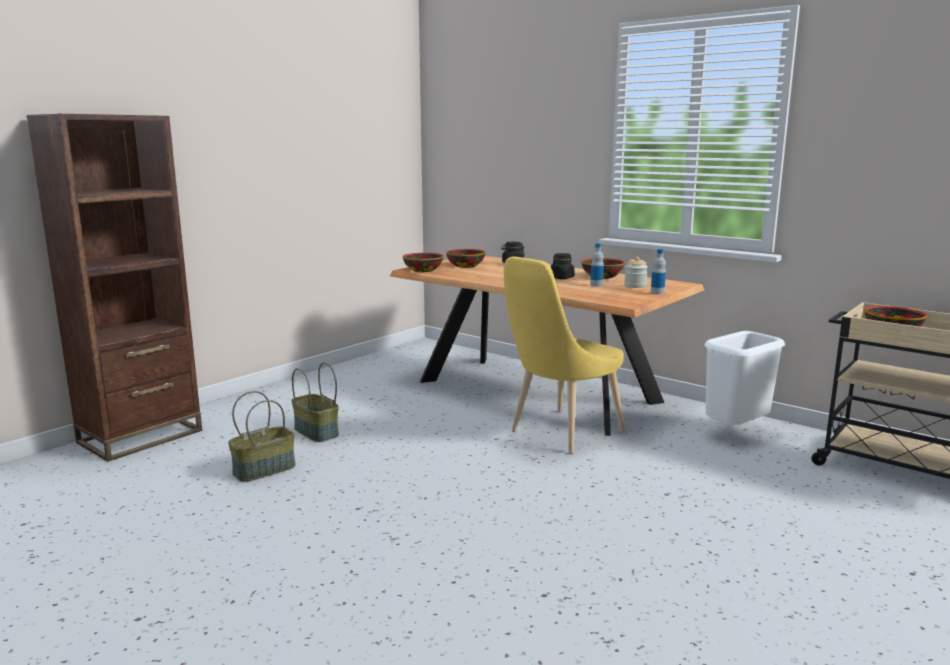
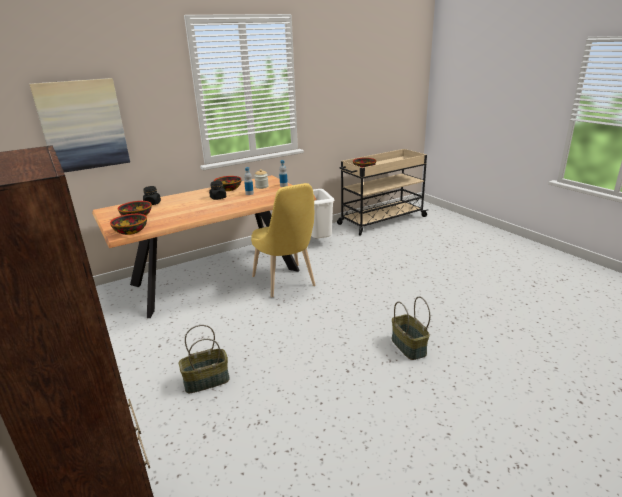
camera: 70 degrees left, 10 degrees up
basket [228,391,296,482] -> basket moved to [392,296,430,360]
none -> picture [30,78,130,173]

